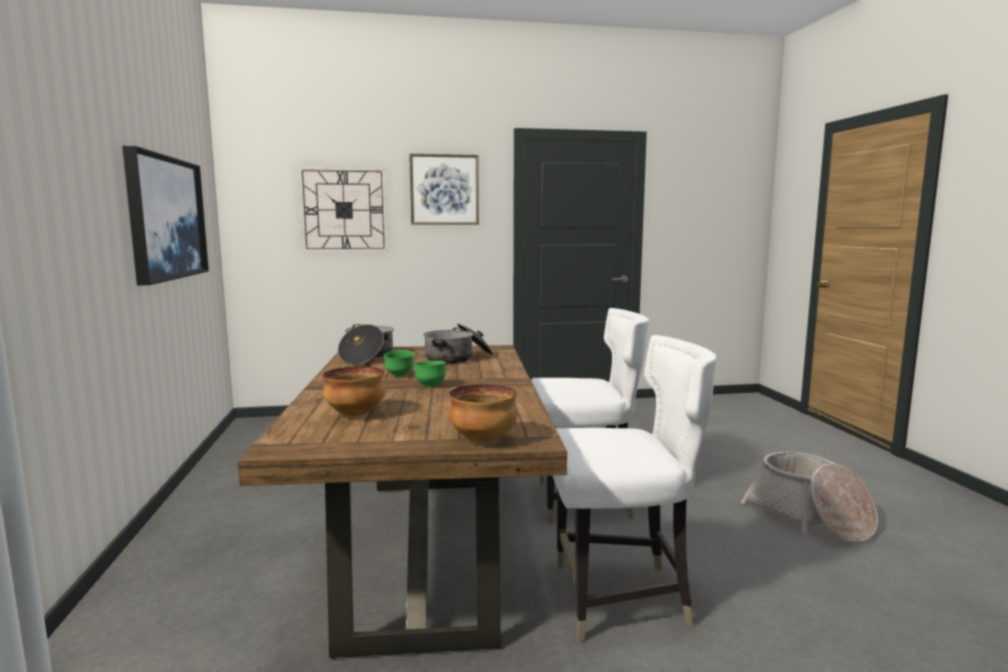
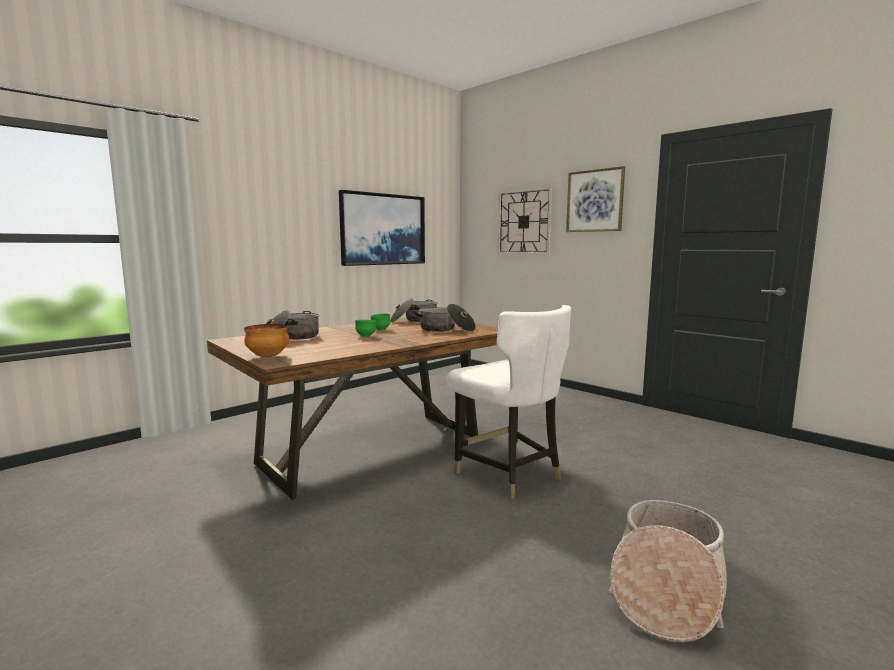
camera: 55 degrees right, 0 degrees up
bowl [323,366,385,416] -> cooking pot [266,310,319,340]
white chair [553,335,717,641] -> none

